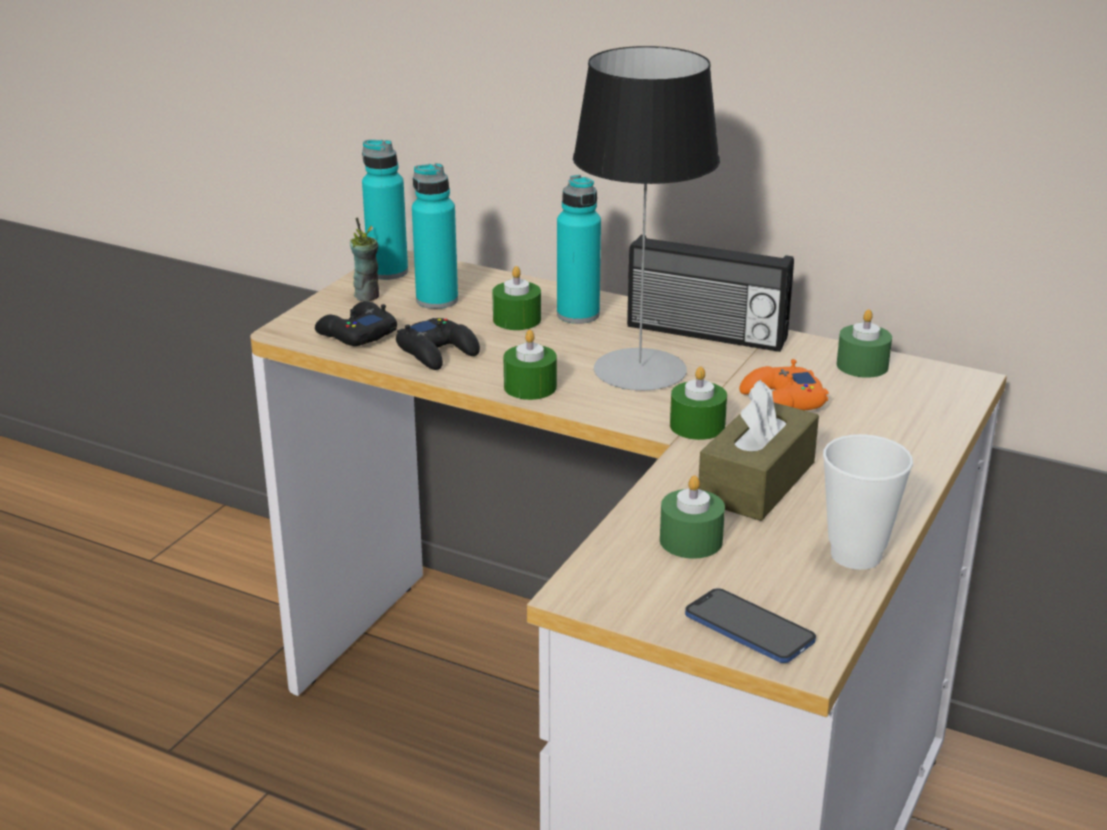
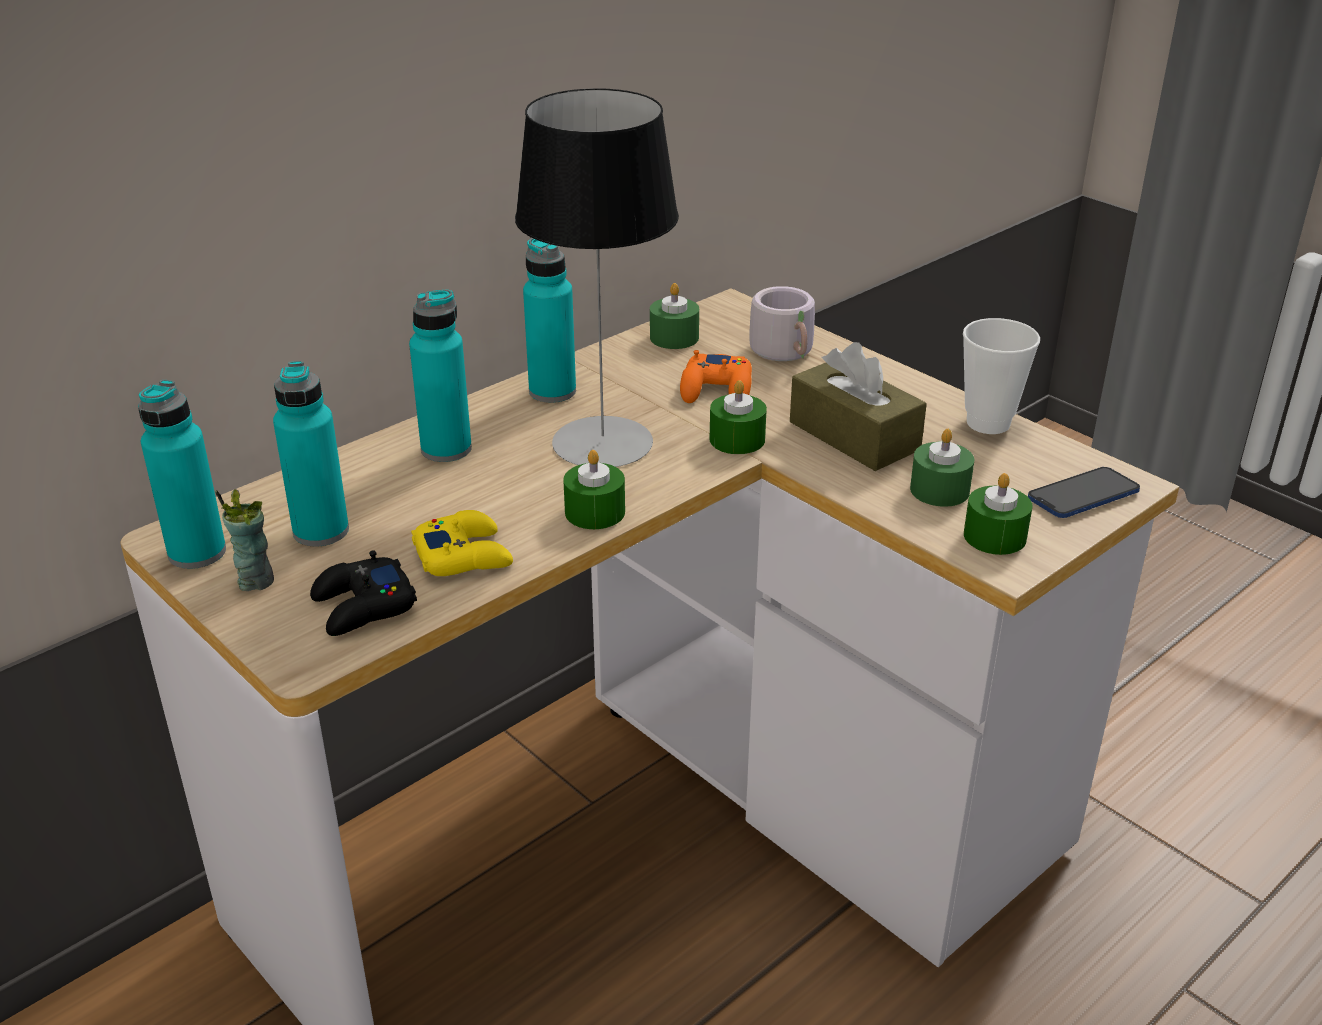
camera: 70 degrees left, 5 degrees up
black game controller [396,318,480,370] -> yellow game controller [411,510,513,576]
green candle [492,266,541,330] -> green candle moved to [964,473,1033,555]
radio [627,235,794,352] -> turquoise bottle [523,238,576,403]
none -> grey mug [749,286,815,361]

